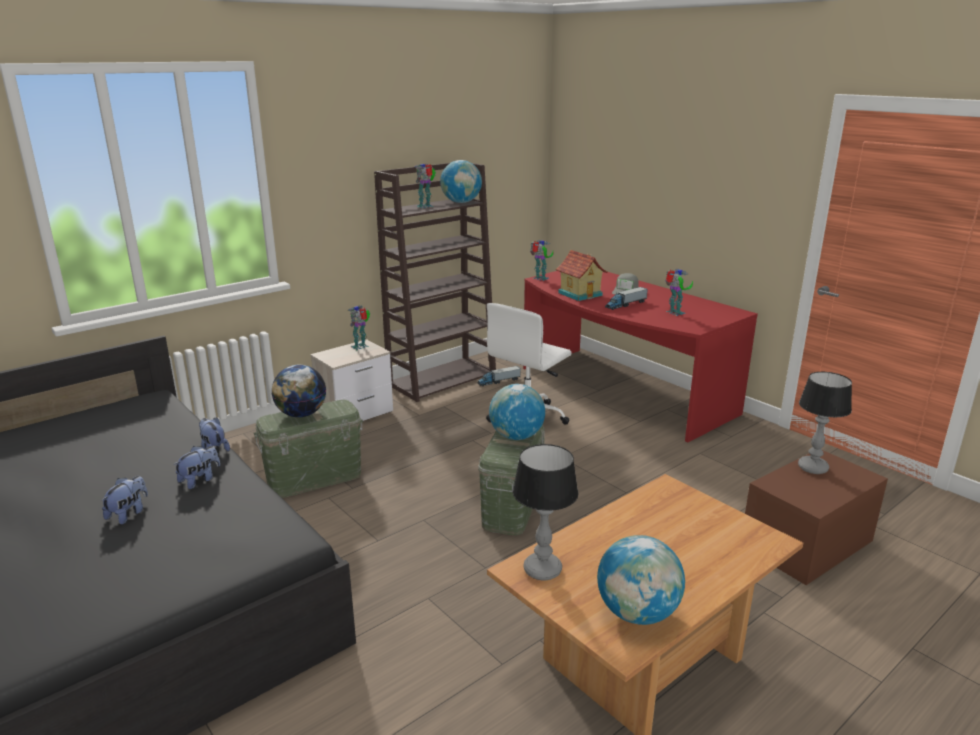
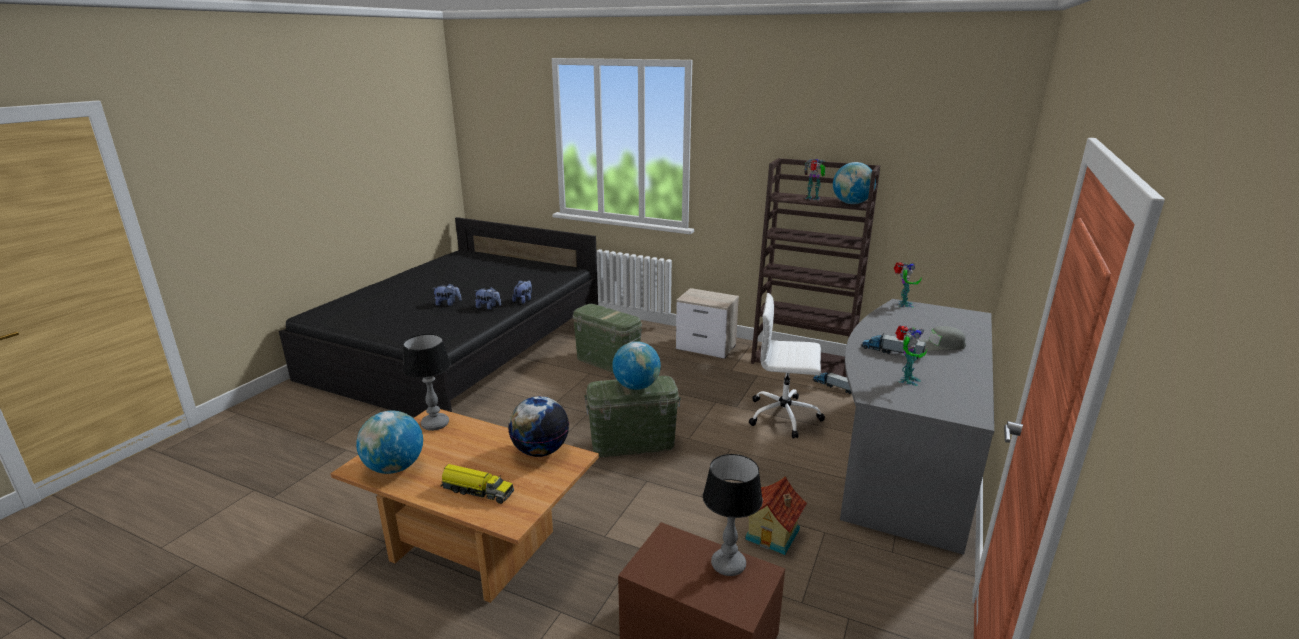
camera: 65 degrees right, 0 degrees up
globe [272,365,326,417] -> globe moved to [508,396,569,457]
toy robot [347,305,370,350] -> none
red desk [523,271,758,442] -> grey desk [840,299,994,555]
toy house [556,250,608,301] -> toy house moved to [745,476,807,555]
none -> toy truck [441,464,514,504]

